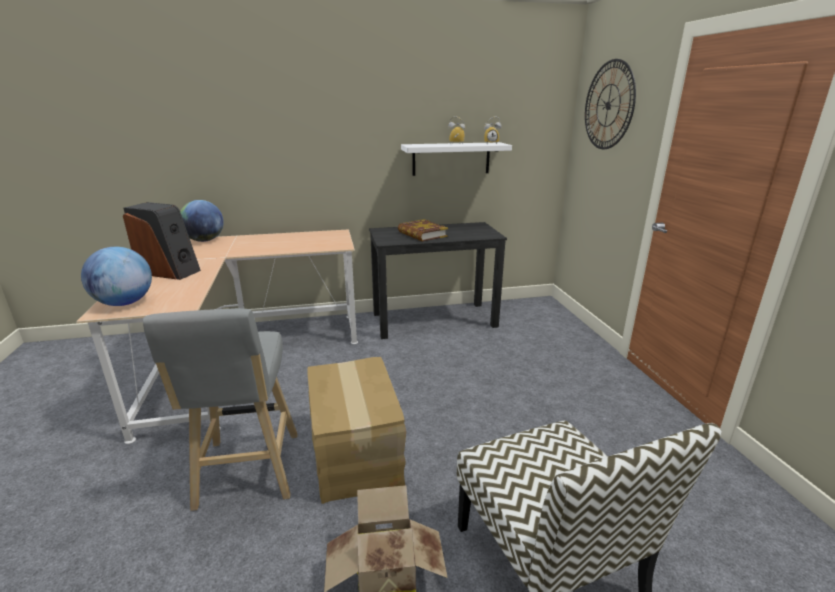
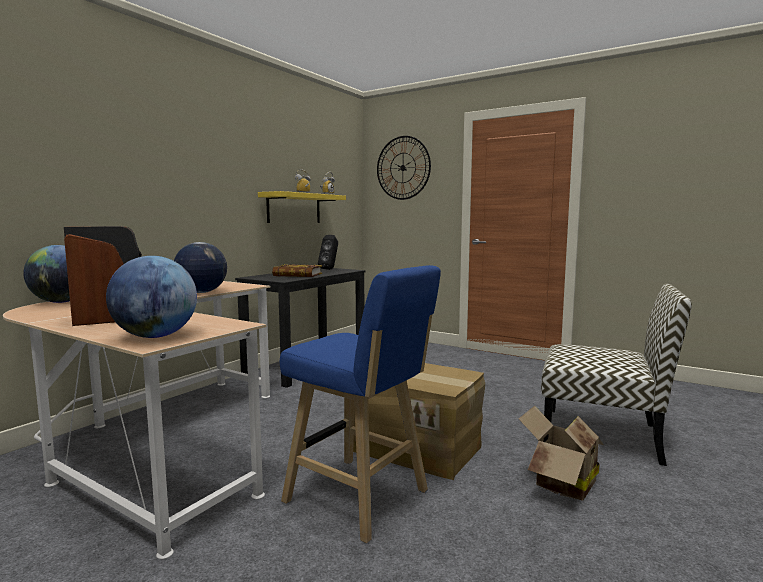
camera: 45 degrees left, 15 degrees down
grey stool [143,308,298,511] -> blue stool [280,265,441,543]
white shelf [401,142,512,176] -> yellow shelf [258,191,346,223]
none -> globe [174,242,227,293]
none -> black speaker [318,235,338,270]

